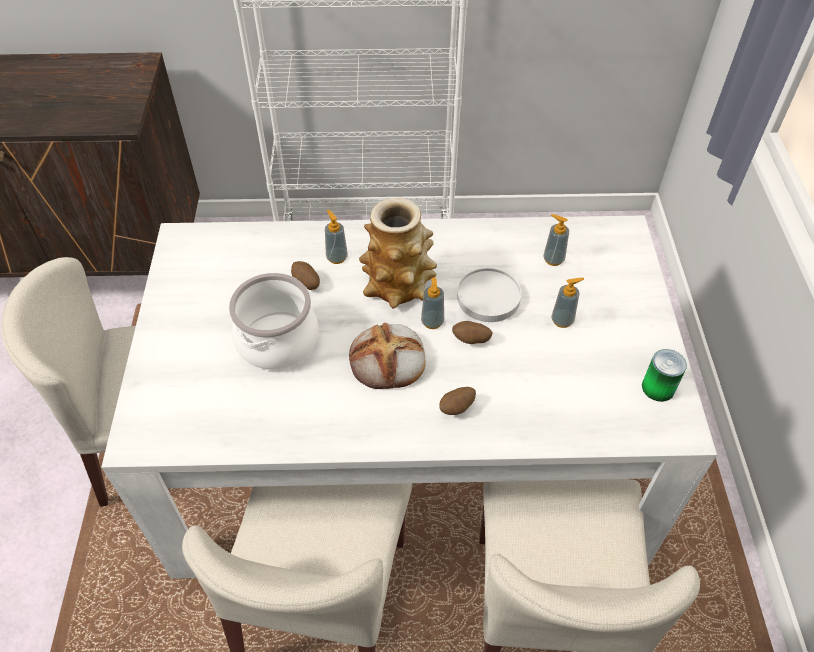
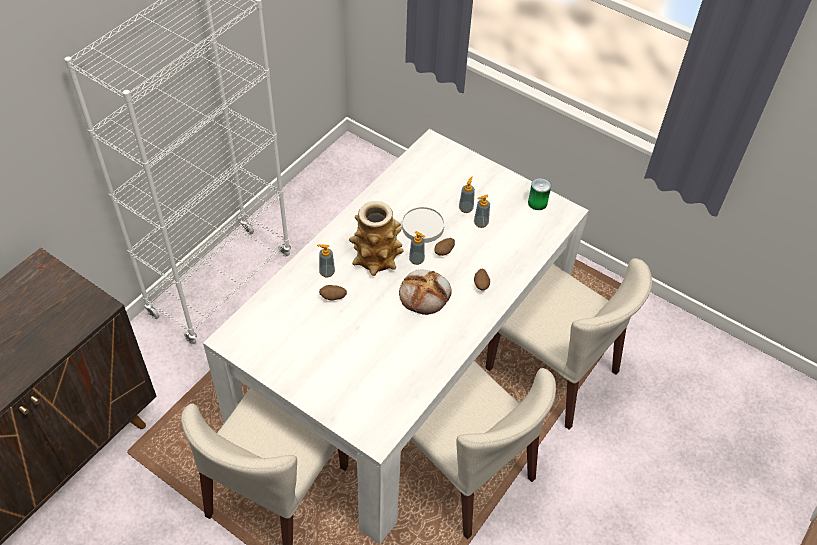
camera: 55 degrees left, 0 degrees up
cooking pot [229,273,319,370] -> none
soap dispenser [543,214,569,266] -> soap dispenser moved to [474,195,490,228]

